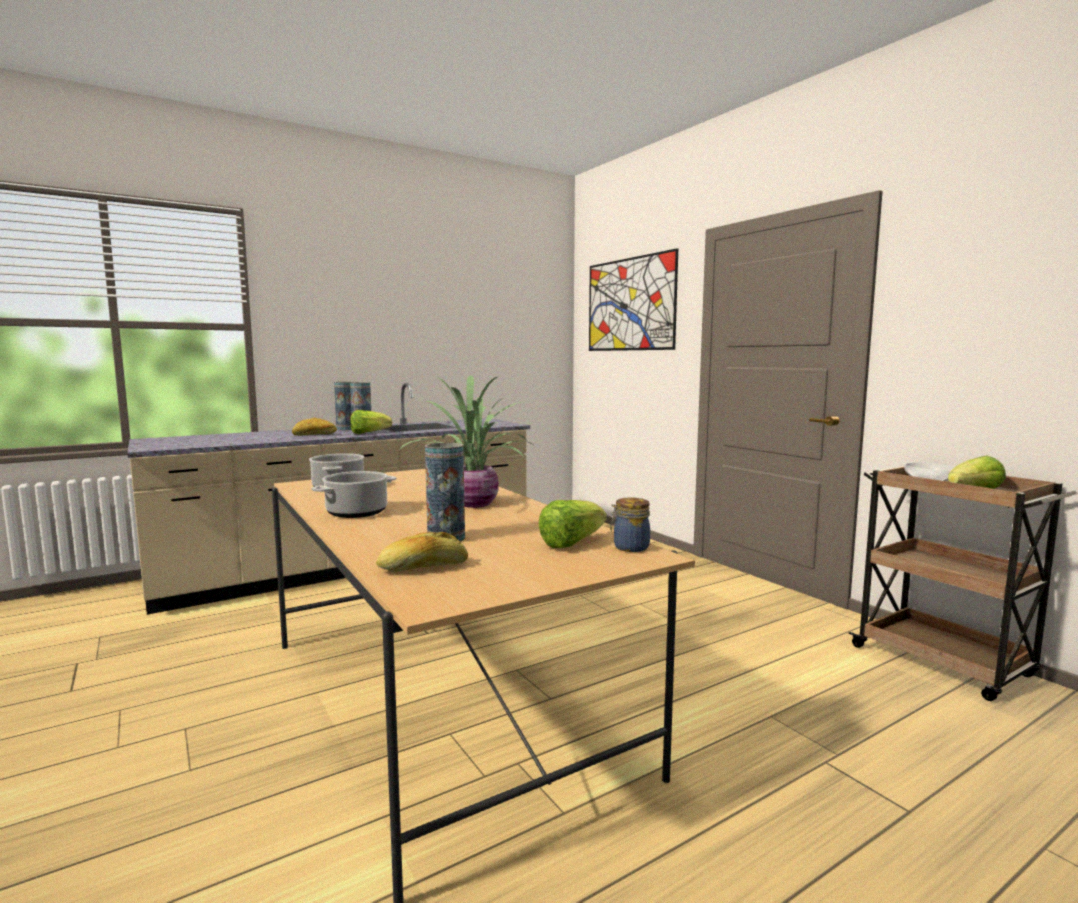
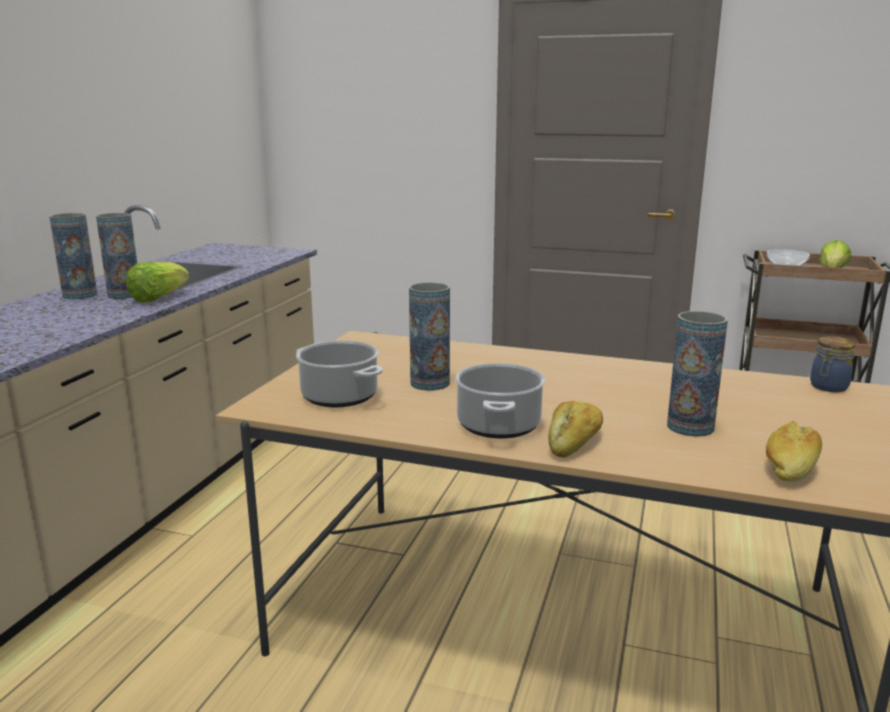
camera: 40 degrees left, 10 degrees up
bread [292,418,337,436] -> bread moved to [548,401,603,458]
potted plant [397,375,533,508] -> none
lettuce [538,500,607,548] -> none
picture [589,248,678,351] -> none
none -> vase [409,282,450,391]

